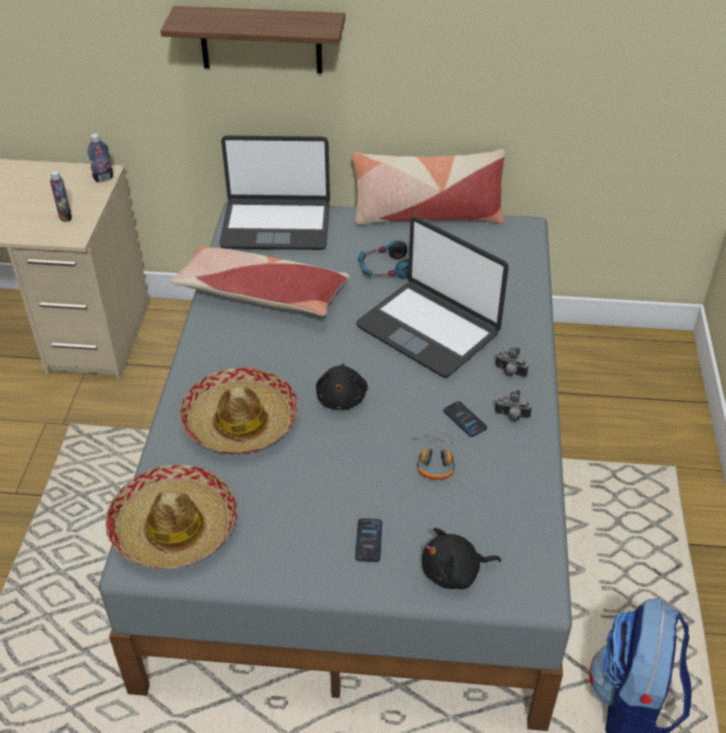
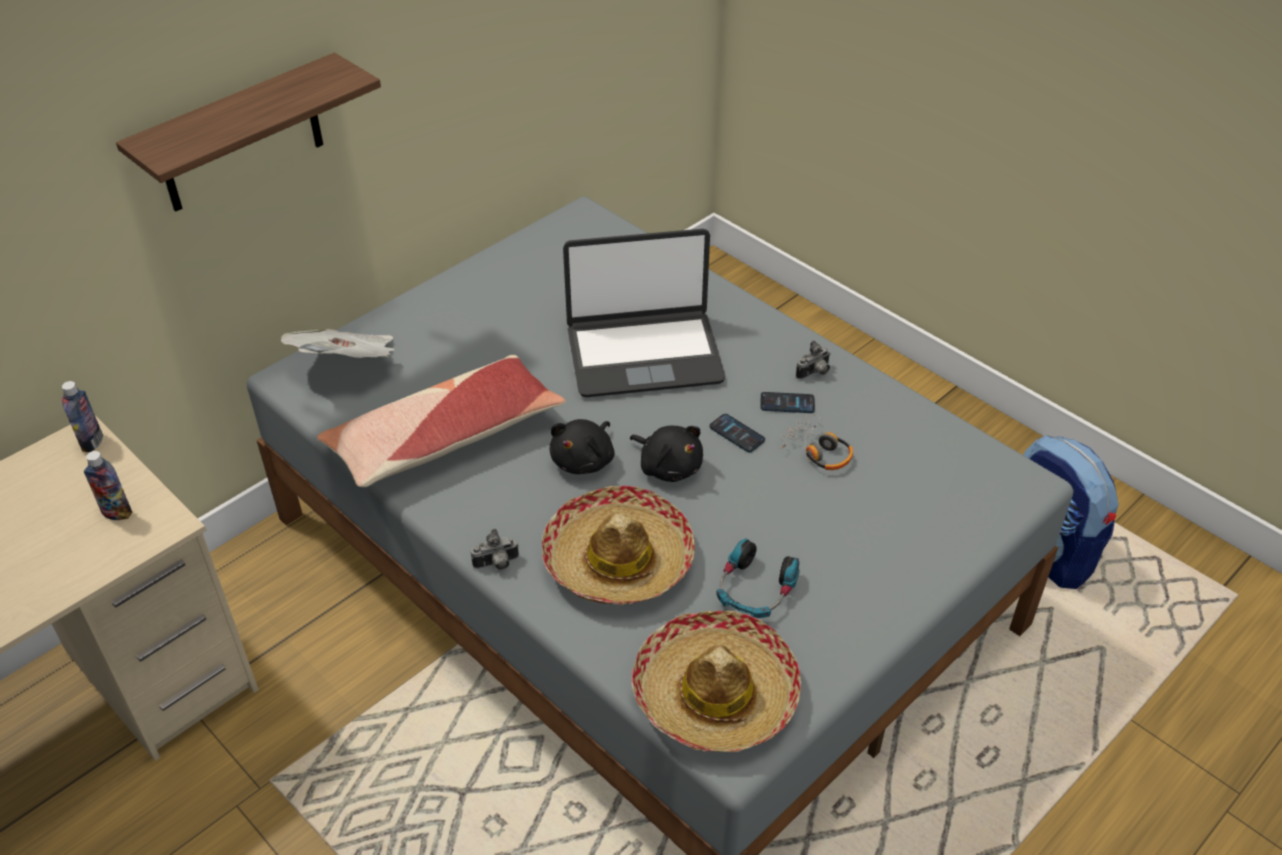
camera: 50 degrees left, 0 degrees up
laptop [219,135,330,250] -> newspaper [281,329,395,358]
pillow [352,149,505,225] -> none
phone [355,518,382,562] -> phone moved to [709,414,765,453]
headphones [358,240,409,279] -> headphones moved to [716,538,800,618]
black plush toy [422,528,501,589] -> black plush toy moved to [549,419,615,474]
camera [495,347,529,377] -> camera moved to [471,529,519,570]

